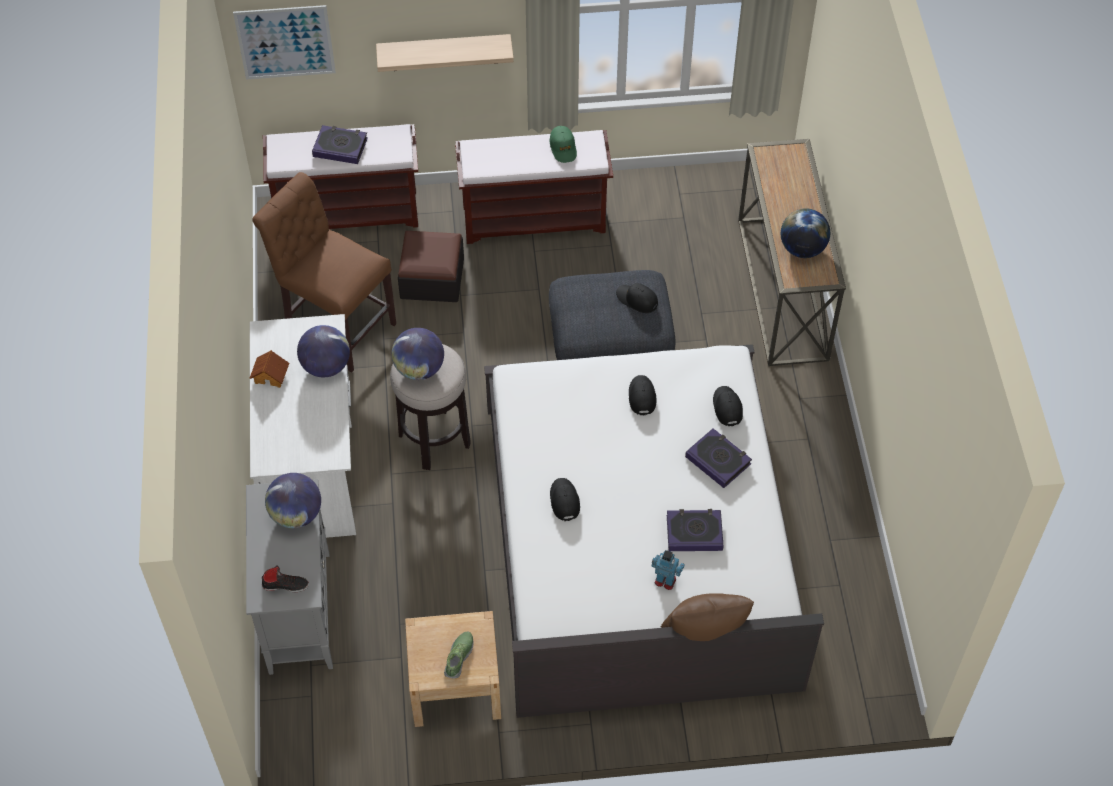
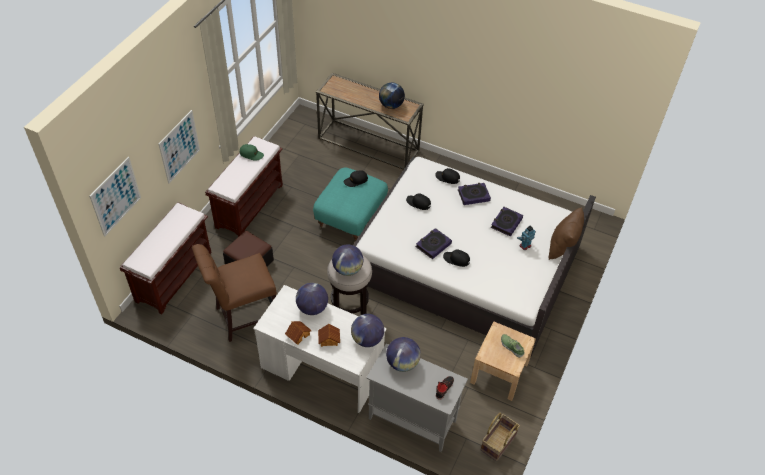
camera: 60 degrees left, 5 degrees down
book [312,125,368,164] -> book moved to [416,228,452,259]
shelf [376,34,514,72] -> picture [159,110,200,184]
grey ottoman [549,270,675,360] -> turquoise ottoman [313,168,388,243]
none -> toy house [318,324,340,347]
none -> globe [351,314,384,347]
none -> basket [480,413,520,461]

